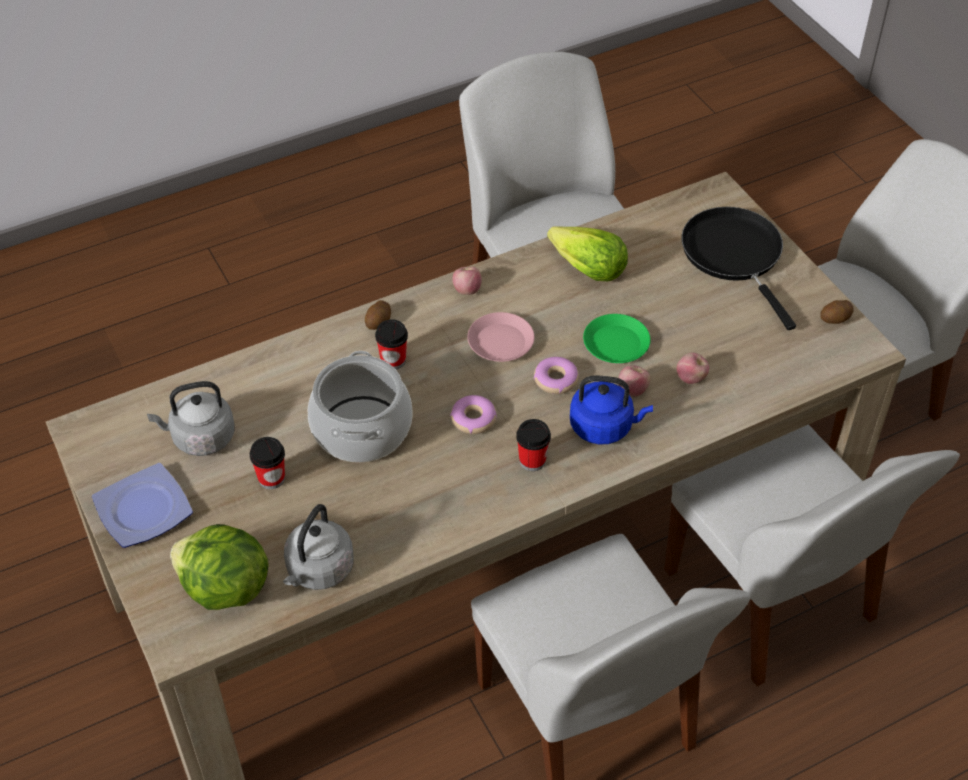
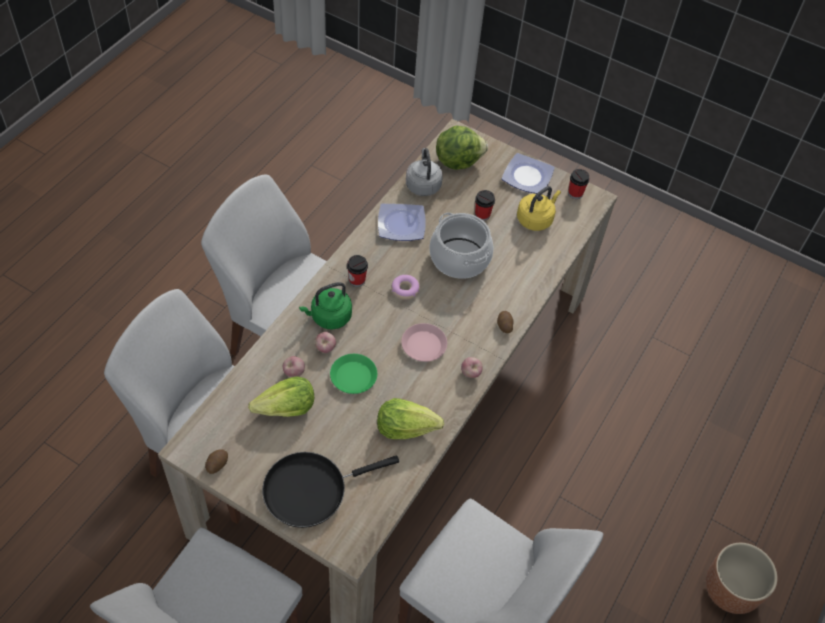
camera: 145 degrees right, 5 degrees up
grey kettle [147,381,235,456] -> yellow kettle [517,186,561,231]
cup [375,319,408,369] -> cup moved to [568,169,590,199]
donut [534,357,579,394] -> none
blue kettle [570,376,653,445] -> green kettle [299,282,352,329]
black frying pan [681,207,796,330] -> black frying pan turned 120 degrees clockwise [262,452,399,528]
none -> lettuce [248,376,314,417]
none -> plate [378,204,426,241]
none -> brown planter [706,543,778,614]

